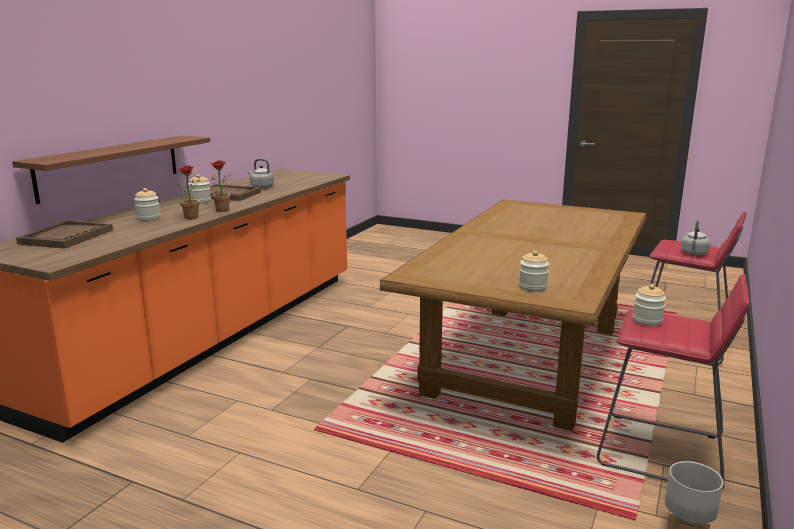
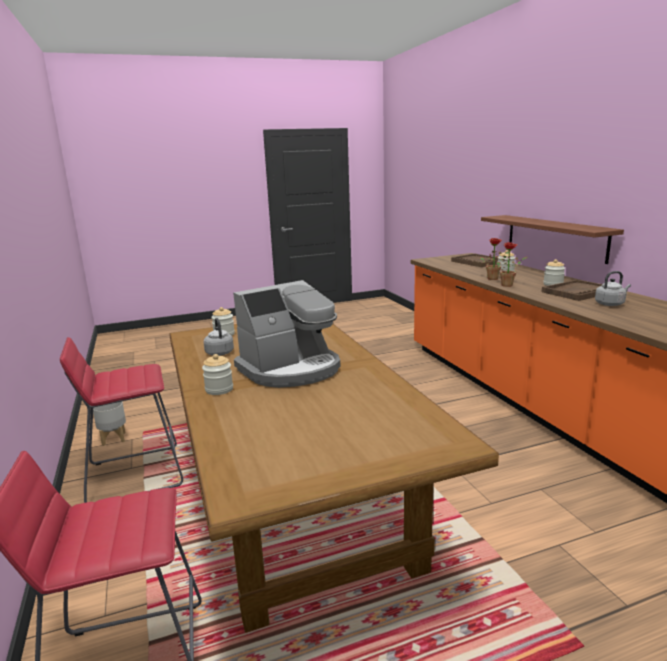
camera: 135 degrees right, 0 degrees up
jar [633,284,666,326] -> jar moved to [202,354,233,395]
grey kettle [681,220,711,255] -> grey kettle moved to [203,318,234,356]
none -> coffee machine [233,280,340,388]

